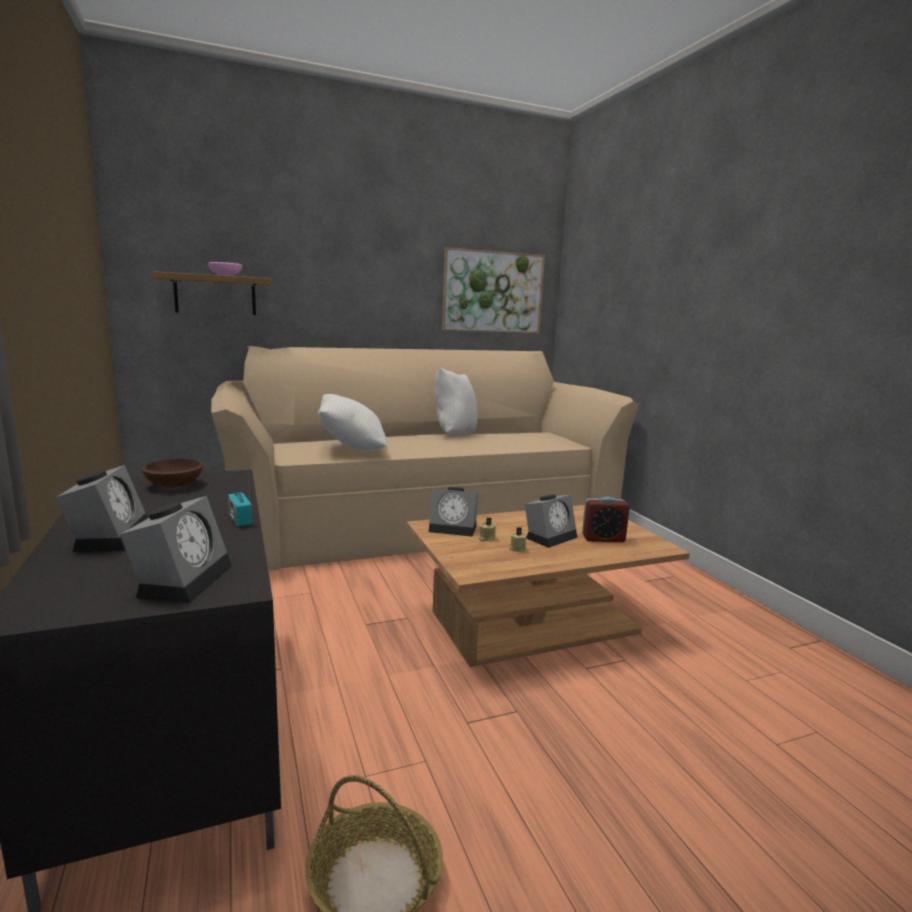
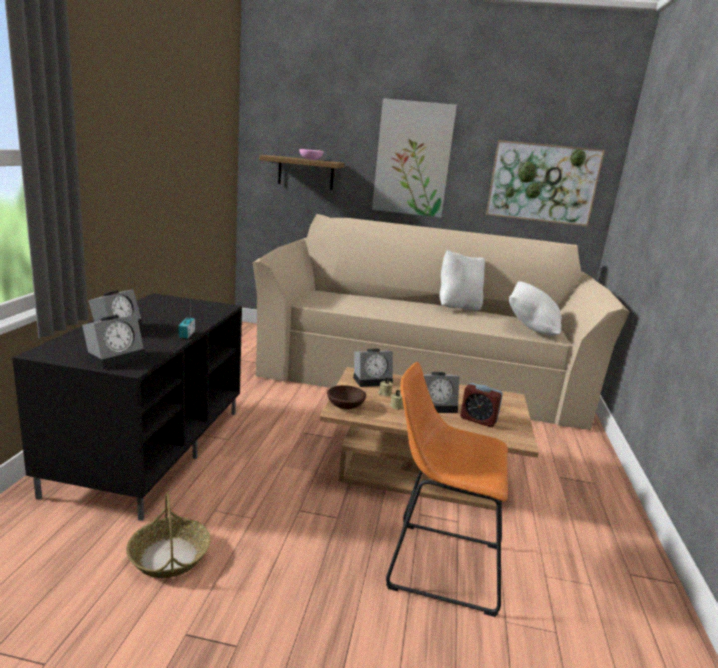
camera: 30 degrees right, 5 degrees up
brown bowl [142,459,203,488] -> brown bowl moved to [327,385,366,409]
white pillow [318,394,387,451] -> white pillow moved to [509,281,562,336]
alarm clock [429,487,479,537] -> alarm clock turned 60 degrees counterclockwise [353,349,393,387]
none -> picture [372,98,457,217]
none -> orange stool [386,362,508,617]

